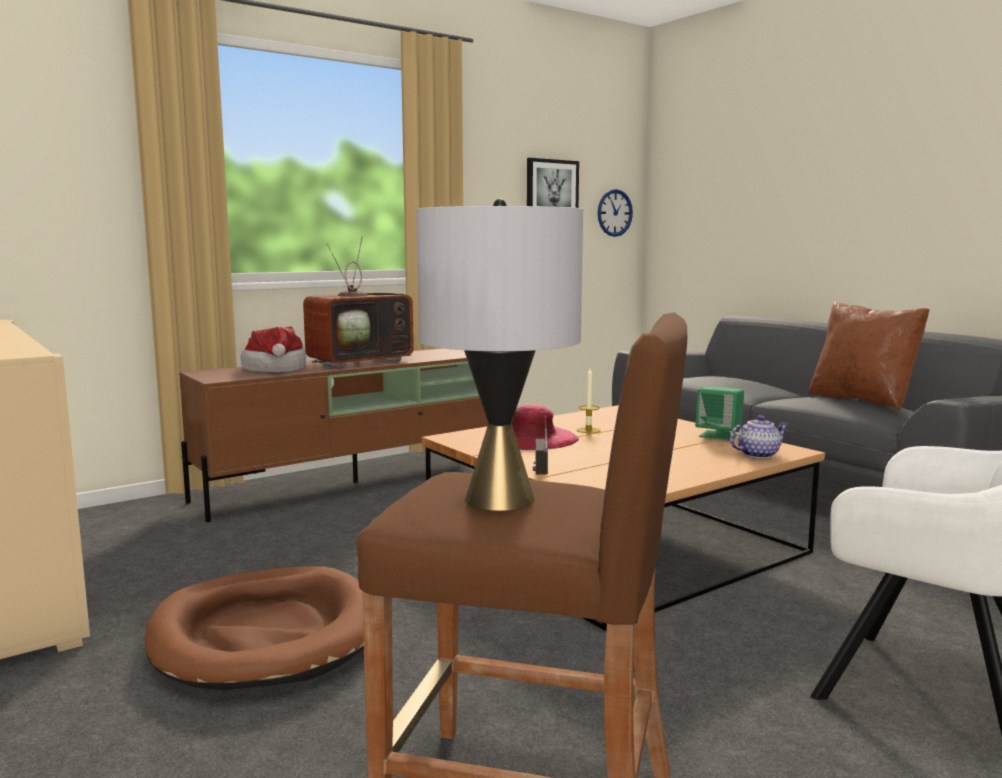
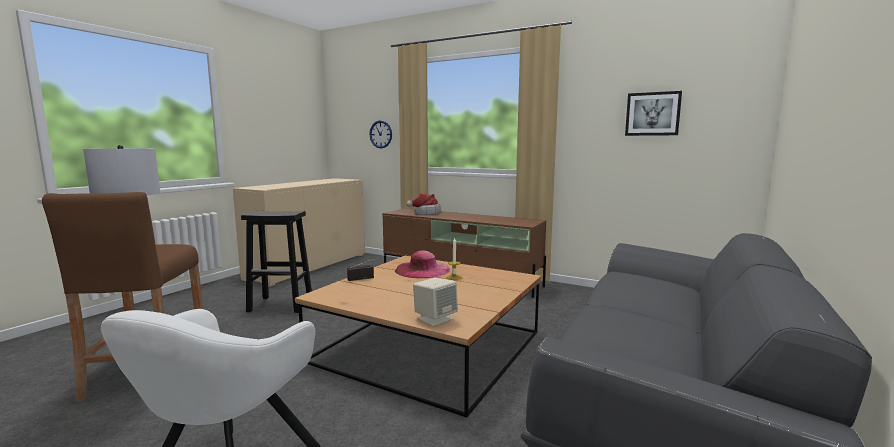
camera: 65 degrees right, 0 degrees up
brown dog bed [145,567,364,691] -> black stool [241,211,312,313]
television [303,236,414,368] -> none
wall clock [598,189,633,237] -> wall clock moved to [369,120,392,148]
green speaker [695,387,744,440] -> none
teapot [730,415,788,459] -> beige speaker [413,278,458,327]
brown pillow [808,302,929,410] -> none

